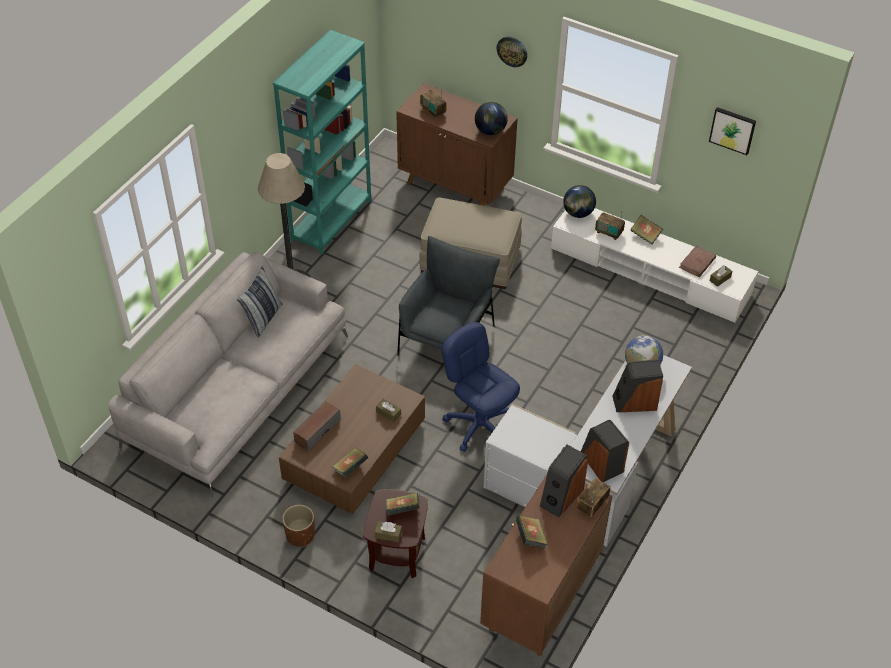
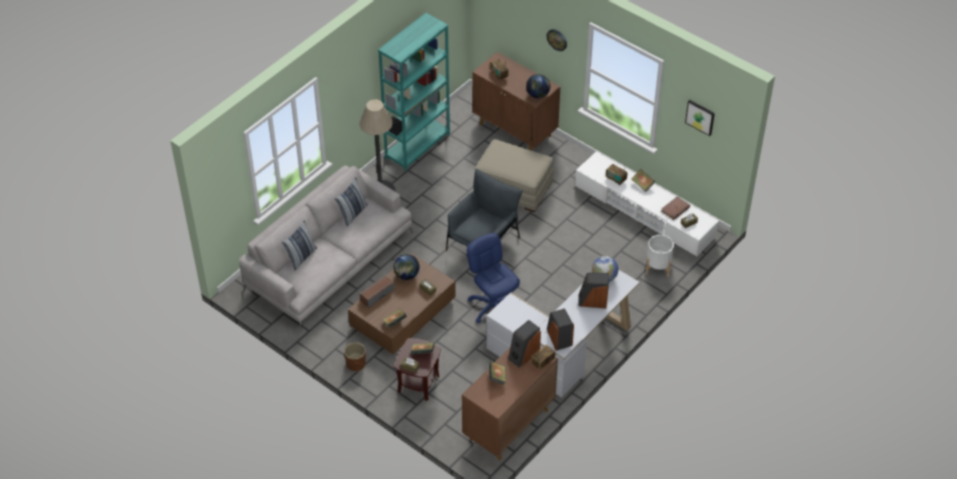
camera: 10 degrees right, 0 degrees up
globe [563,185,596,218] -> globe moved to [394,254,420,280]
none -> pillow [282,220,317,270]
none -> white planter [645,234,674,277]

